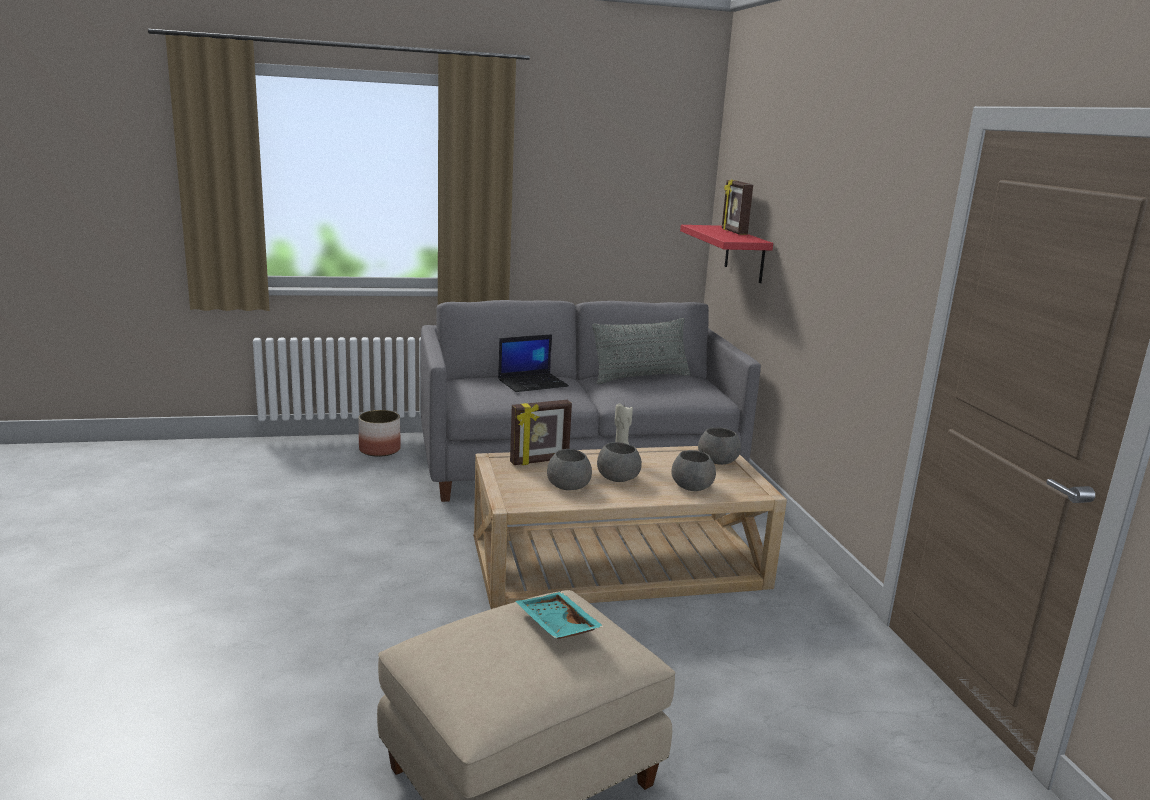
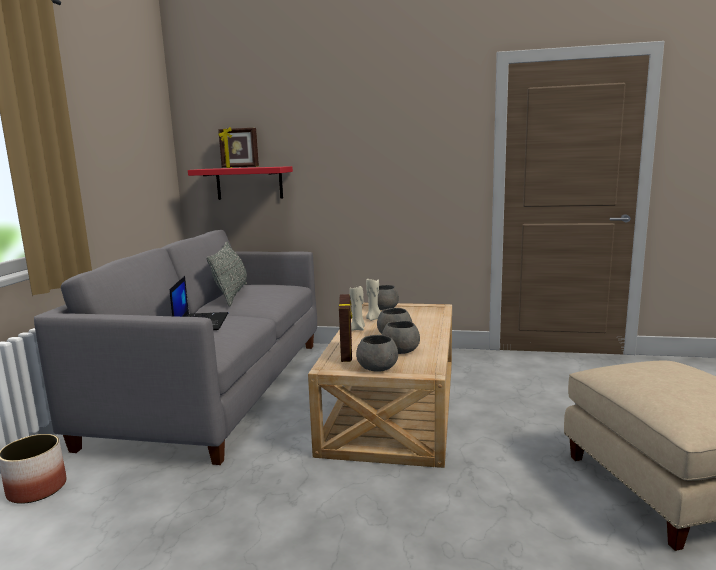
camera: 65 degrees left, 5 degrees down
turquoise tray [516,592,604,639] -> none
grey bowl [672,450,716,491] -> grey bowl moved to [356,335,398,371]
none -> beige candle [366,277,381,321]

